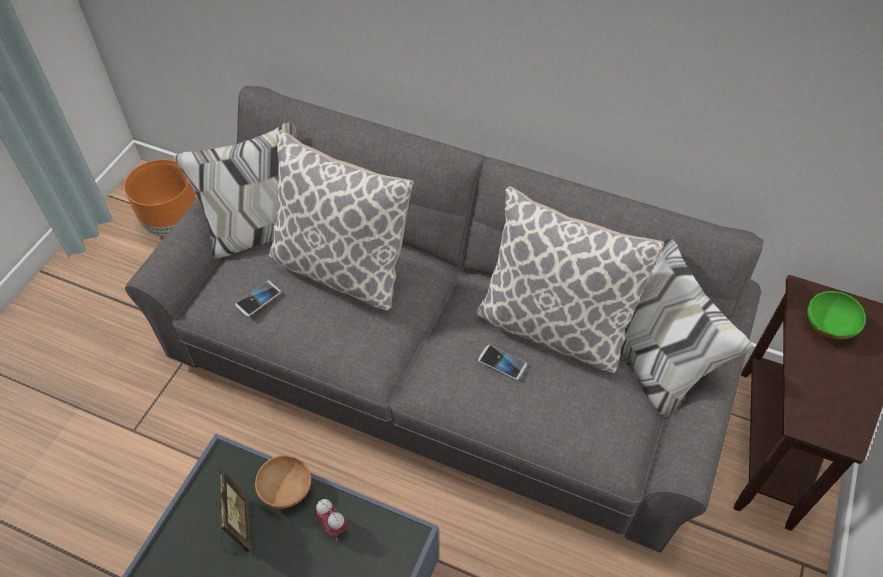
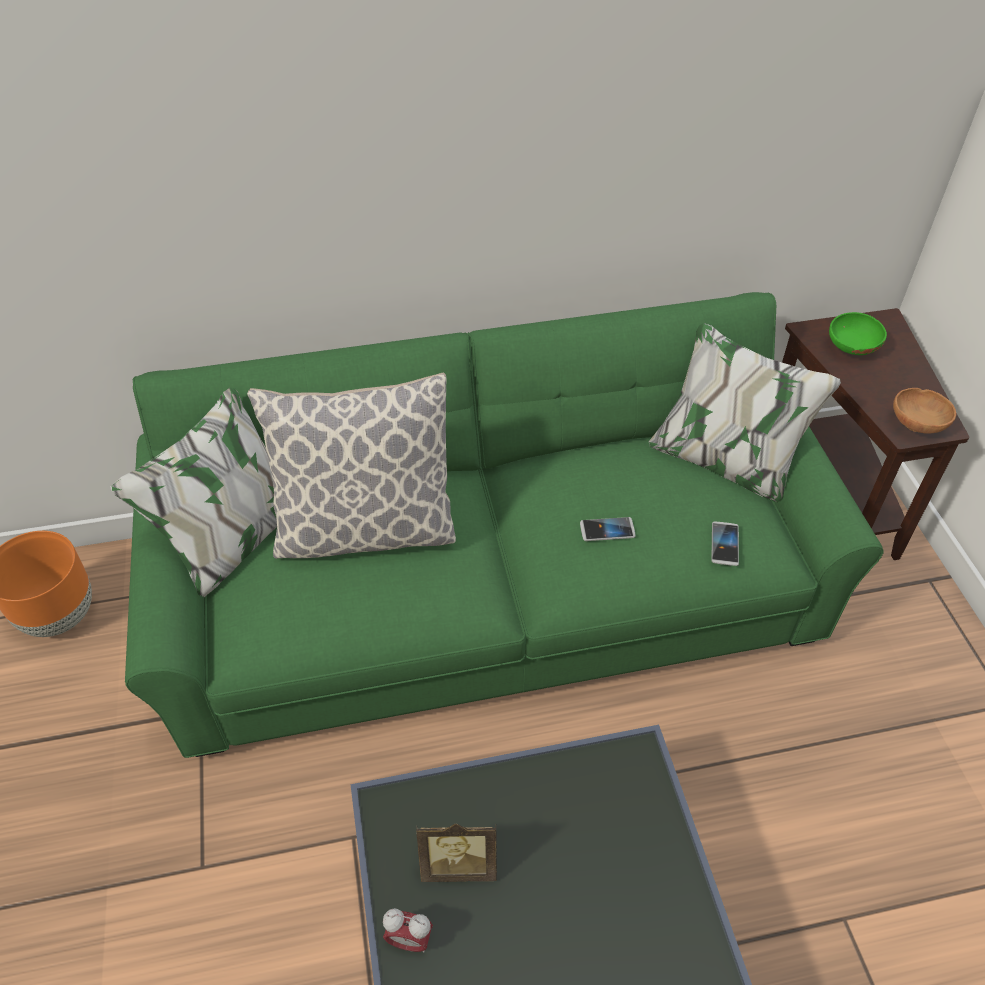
camera: 35 degrees left, 5 degrees down
grey sofa [125,86,764,552] -> green sofa [111,292,884,758]
picture frame [219,470,251,552] -> picture frame turned 135 degrees clockwise [416,824,497,882]
phone [235,281,281,317] -> phone moved to [712,521,739,566]
brown bowl [255,455,311,509] -> brown bowl moved to [893,388,956,434]
alarm clock [315,499,348,540] -> alarm clock moved to [383,908,433,953]
pillow [476,186,665,373] -> none

